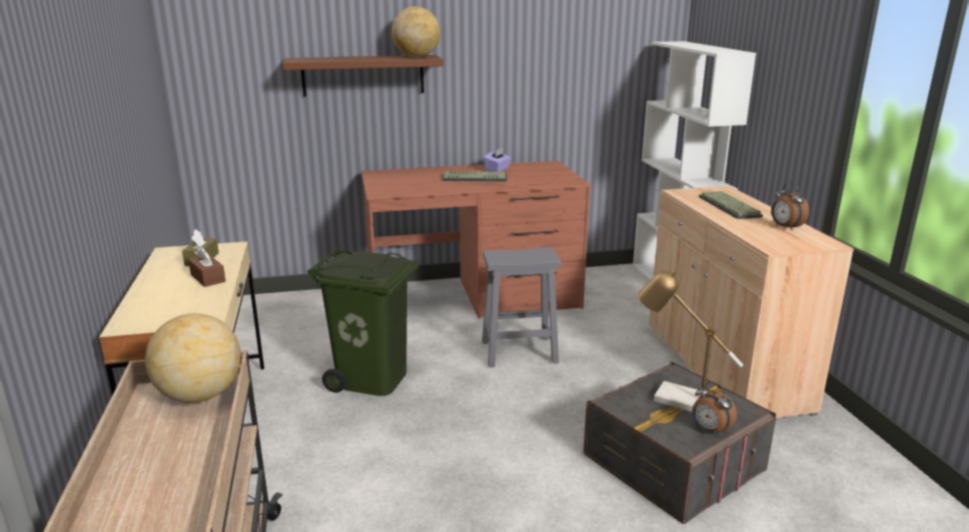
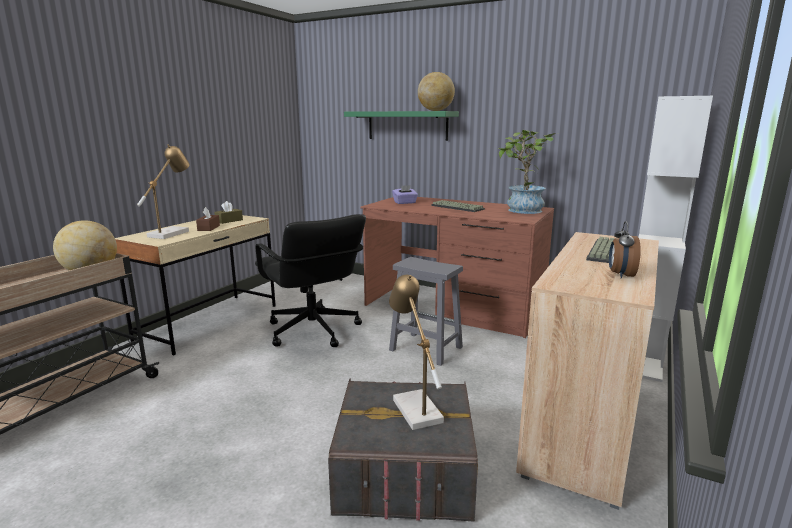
camera: 40 degrees right, 5 degrees down
brown shelf [283,55,443,97] -> green shelf [344,111,459,141]
green trash can [307,250,419,396] -> black office chair [255,214,366,347]
purple tissue box [483,148,511,172] -> purple tissue box moved to [392,185,418,204]
alarm clock [692,381,737,436] -> none
none -> table lamp [137,144,190,239]
none -> potted plant [499,130,556,214]

